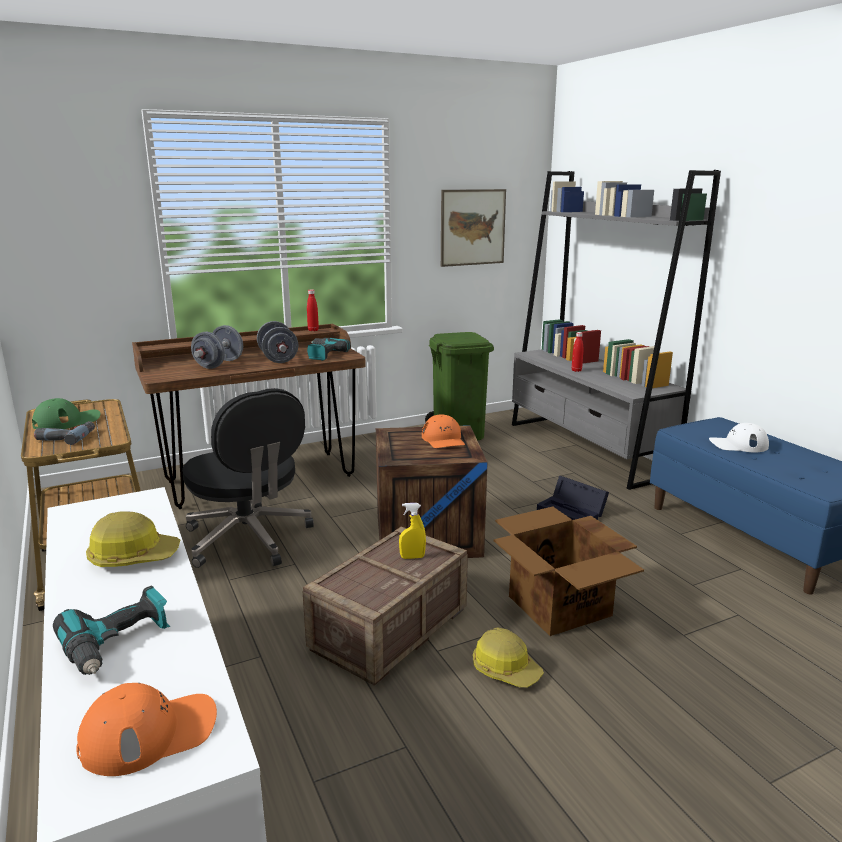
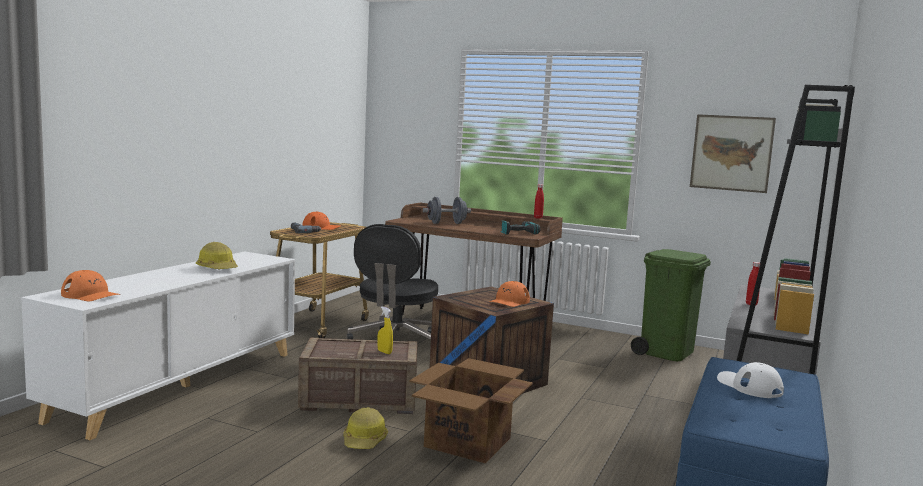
camera: 50 degrees right, 10 degrees down
green cap [32,398,100,429] -> orange cap [302,212,340,230]
power drill [53,585,171,675] -> none
grey dumbbell [257,321,298,363] -> none
black storage box [537,476,609,520] -> none

